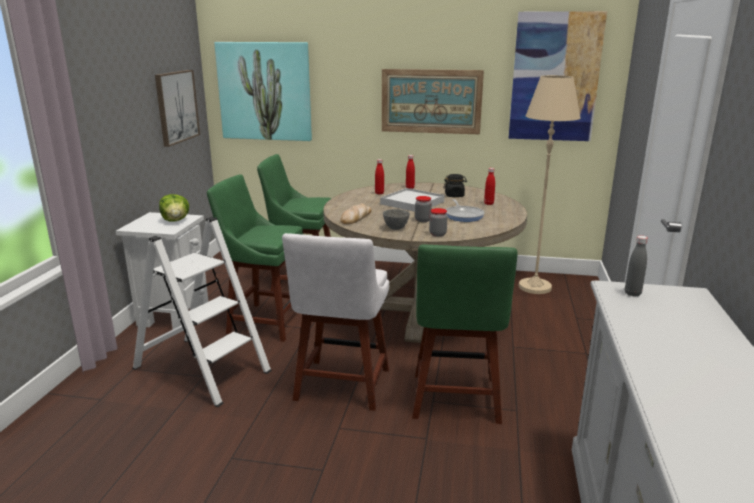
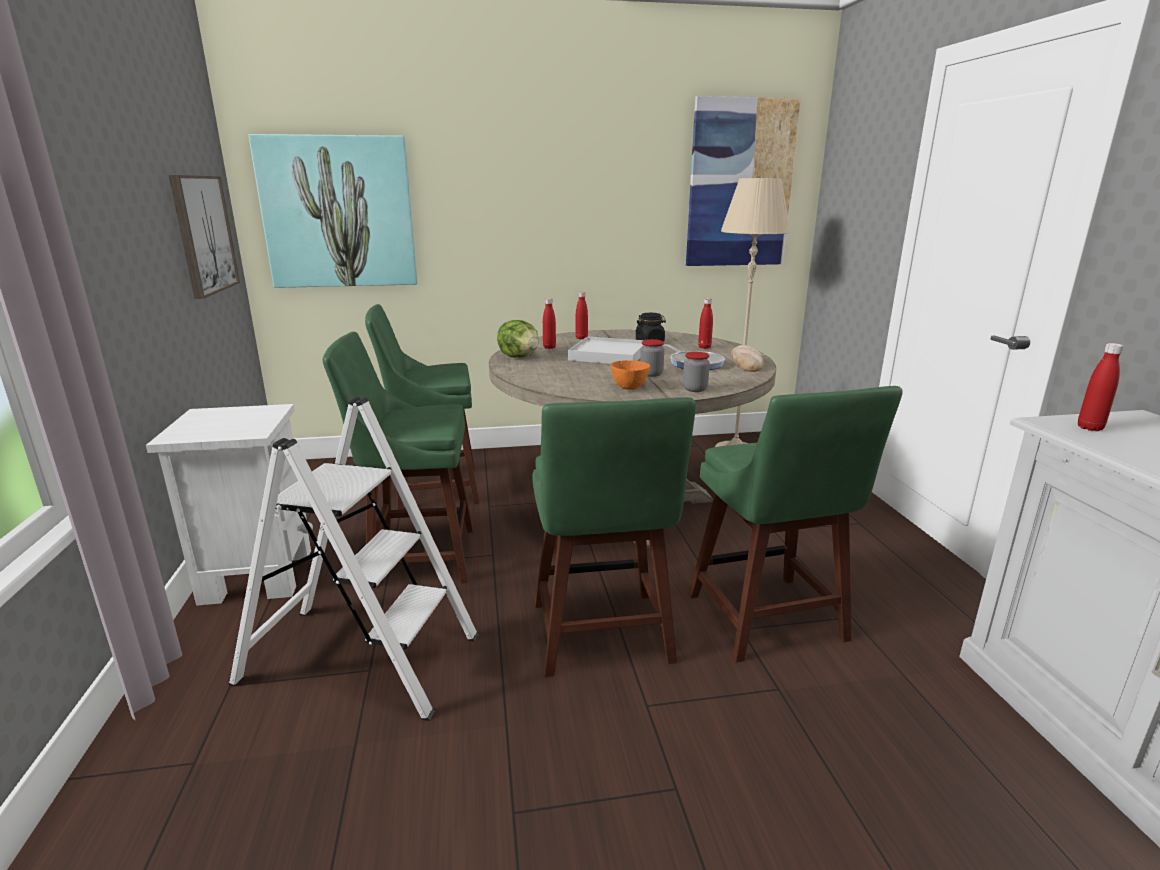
camera: 20 degrees left, 0 degrees up
lettuce [159,194,189,222] -> lettuce moved to [497,320,539,358]
white chair [282,233,389,411] -> green chair [533,397,696,677]
bread [340,203,371,224] -> bread moved to [731,345,764,372]
picture [382,69,484,134] -> none
grey bowl [383,209,410,230] -> orange bowl [611,360,650,390]
grey bottle [625,236,648,297] -> red bottle [1078,343,1124,431]

